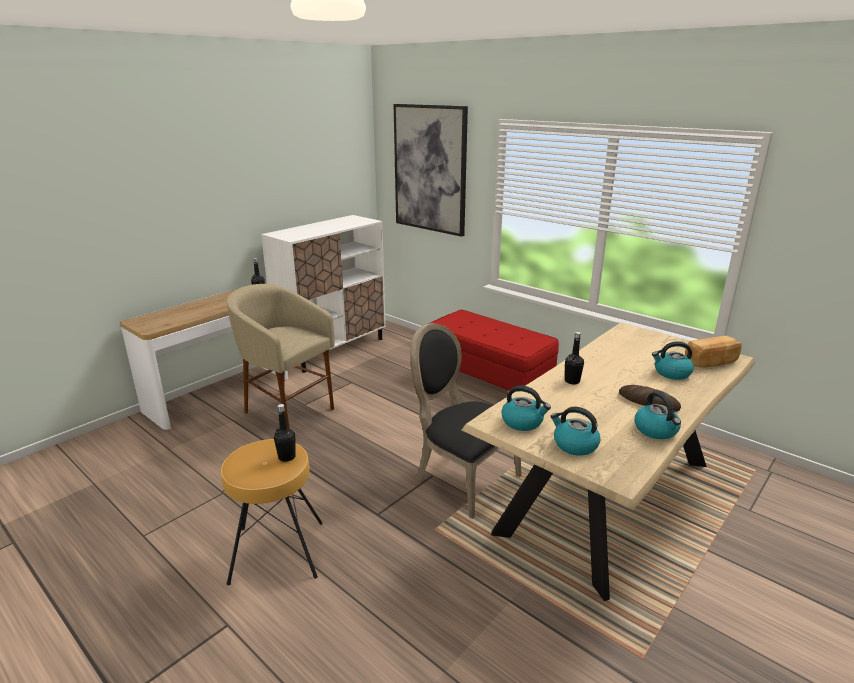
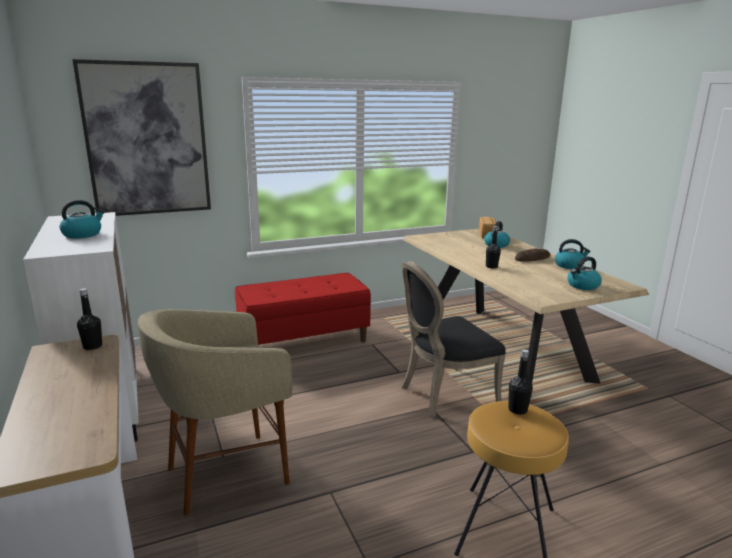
camera: 65 degrees left, 5 degrees down
kettle [501,386,551,431] -> kettle moved to [60,200,105,239]

